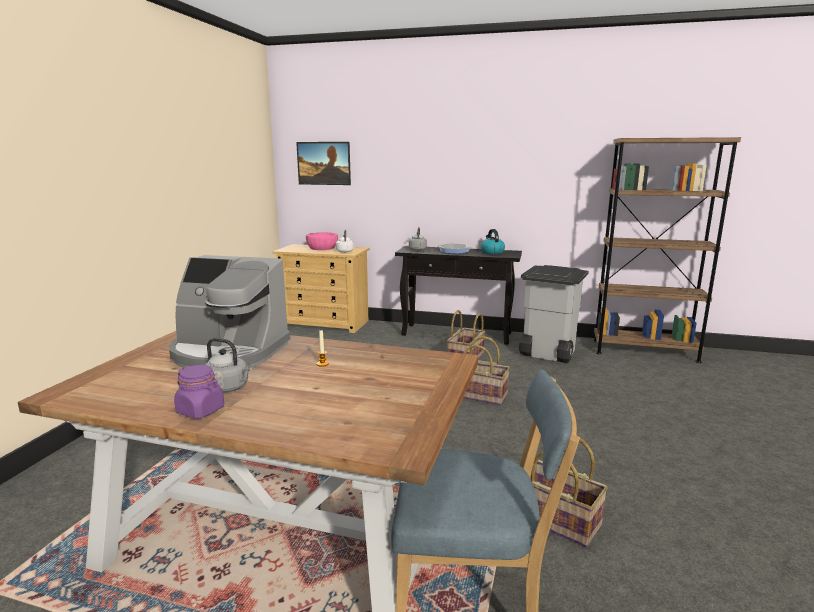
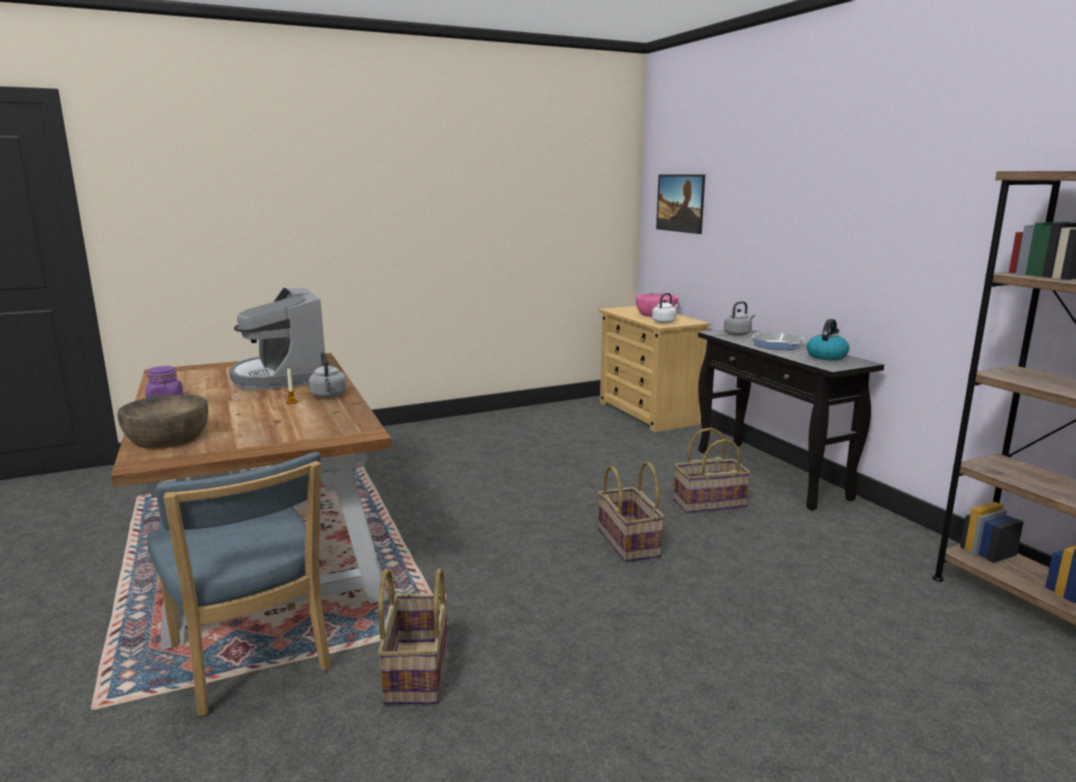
camera: 50 degrees right, 0 degrees up
grey kettle [205,338,252,393] -> grey kettle moved to [309,351,347,398]
grey trash can [519,265,589,363] -> none
none -> brown bowl [117,394,208,449]

